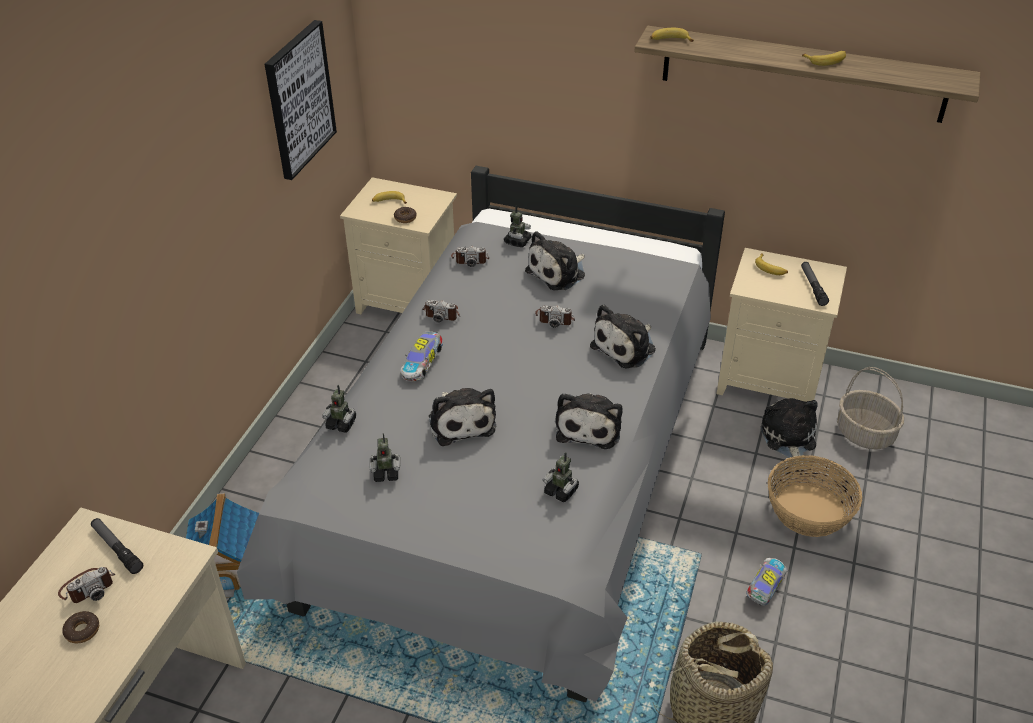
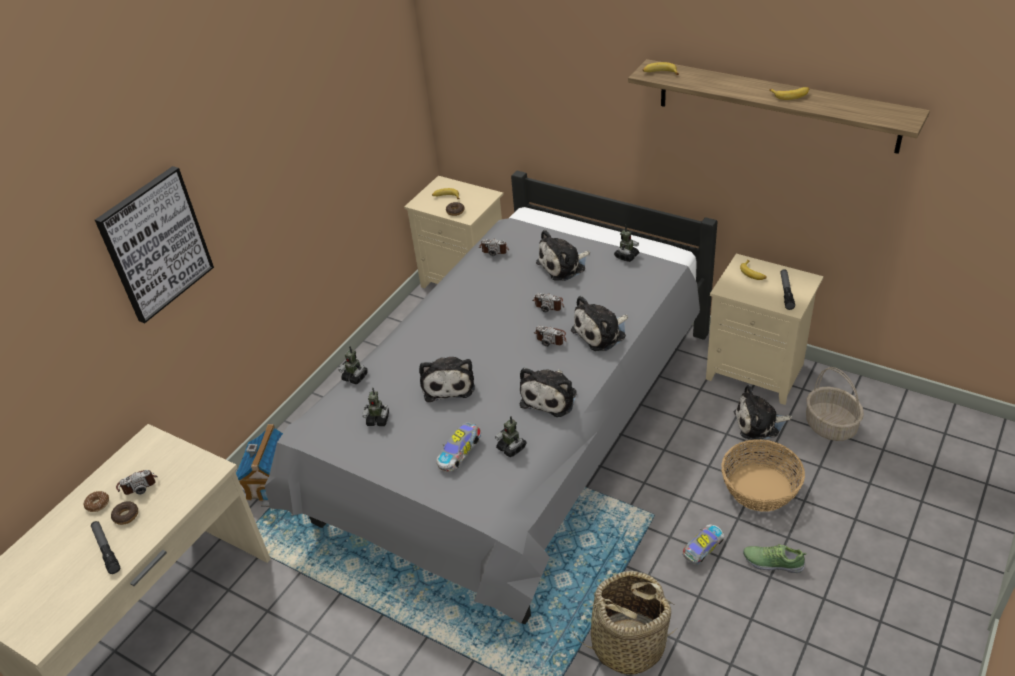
camera: 15 degrees right, 0 degrees up
flashlight [91,518,143,574] -> flashlight moved to [91,521,120,574]
picture [265,20,337,180] -> picture moved to [95,166,214,323]
toy car [400,331,443,381] -> toy car moved to [436,422,481,471]
camera [422,300,460,323] -> camera moved to [534,326,566,347]
toy robot [504,205,532,247] -> toy robot moved to [614,225,639,262]
plush toy [761,398,818,464] -> plush toy turned 105 degrees counterclockwise [734,385,792,440]
none -> donut [84,491,109,512]
none -> shoe [743,544,807,573]

